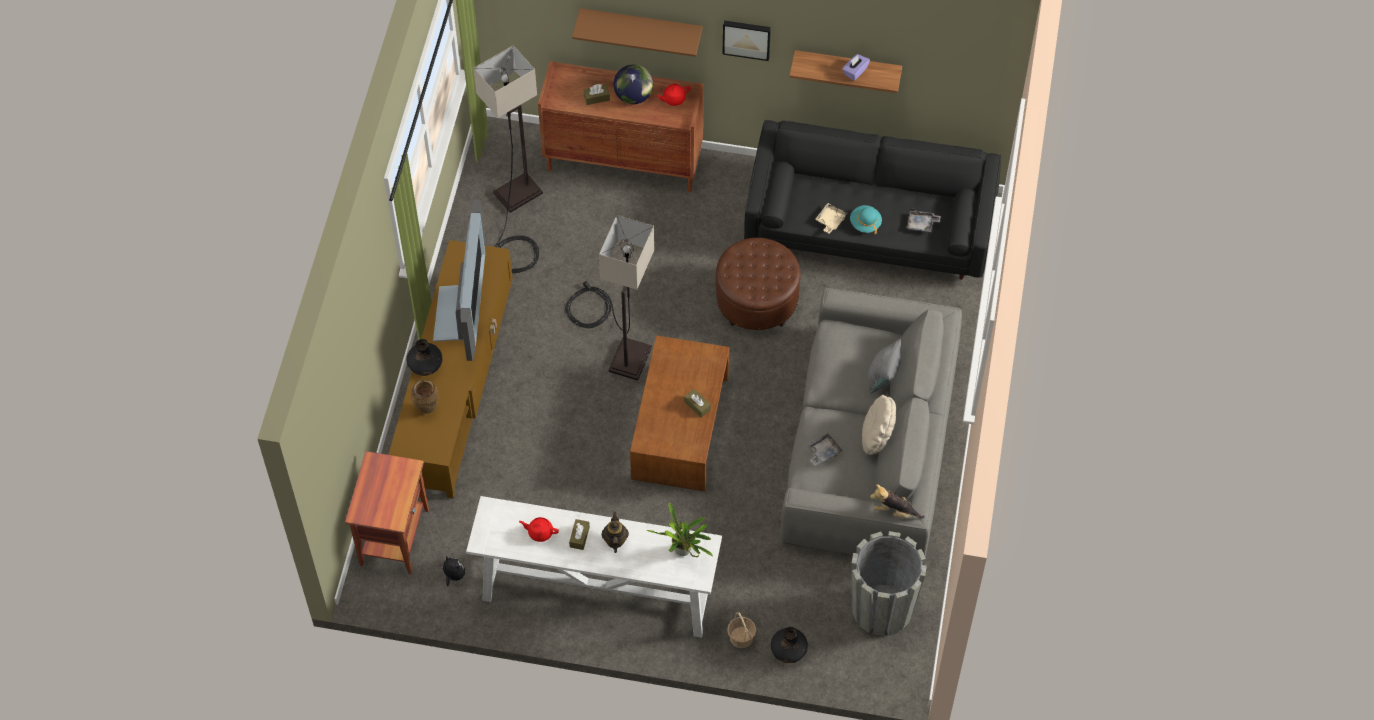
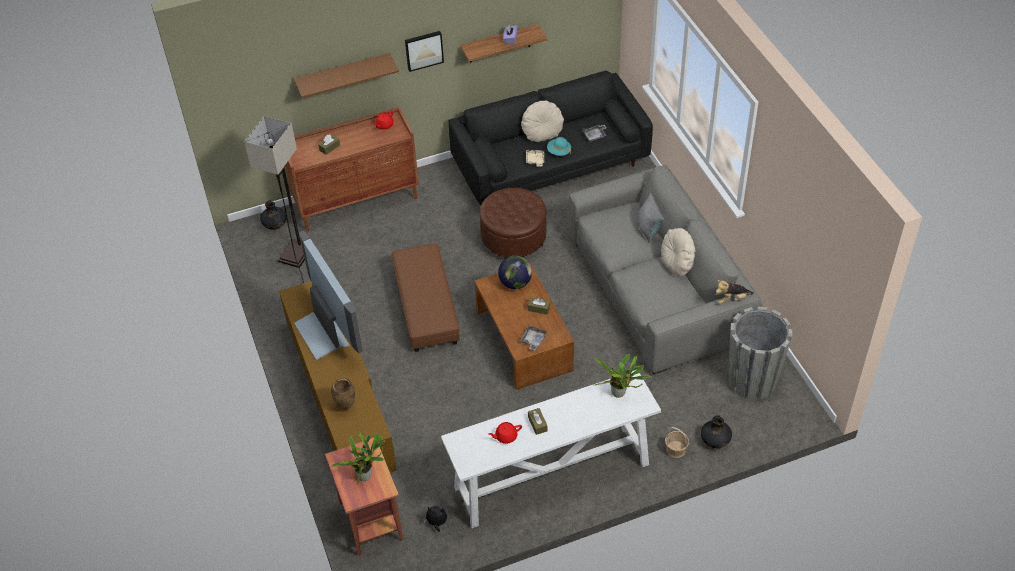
camera: 30 degrees left, 10 degrees down
black vase [406,339,442,376] -> black vase moved to [260,200,287,230]
floor lamp [565,215,654,381] -> brown ottoman [392,243,460,352]
teapot [601,512,629,553] -> none
globe [614,65,653,104] -> globe moved to [498,256,532,289]
grey tray [807,433,843,466] -> grey tray moved to [520,325,547,350]
none -> potted plant [332,432,385,484]
none -> beige pillow [521,101,564,142]

